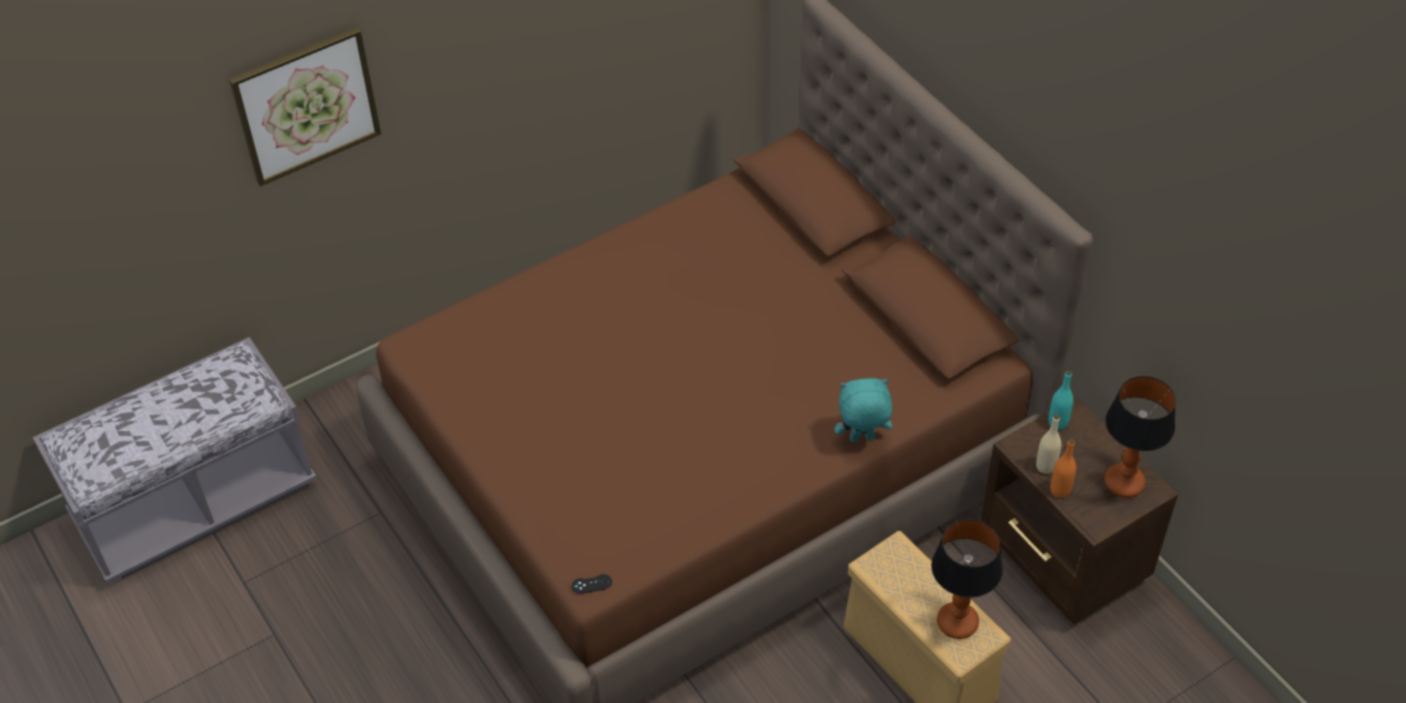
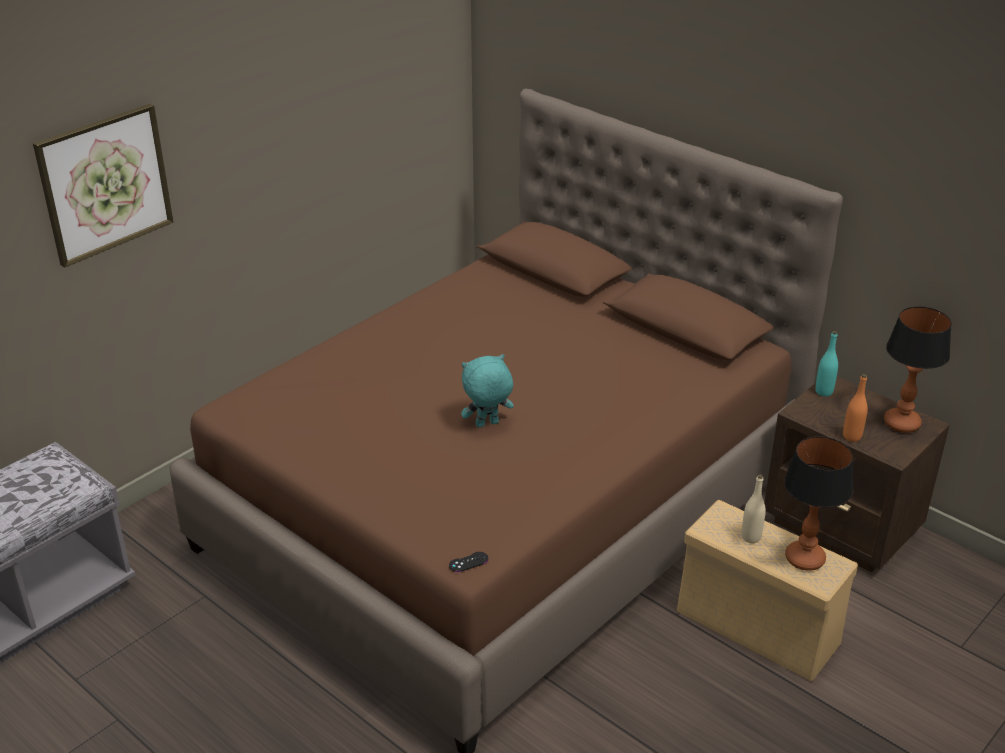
camera: 15 degrees left, 15 degrees down
turquoise plush toy [834,378,892,442] -> turquoise plush toy moved to [461,354,514,428]
beige bottle [1036,414,1062,474] -> beige bottle moved to [742,474,766,543]

